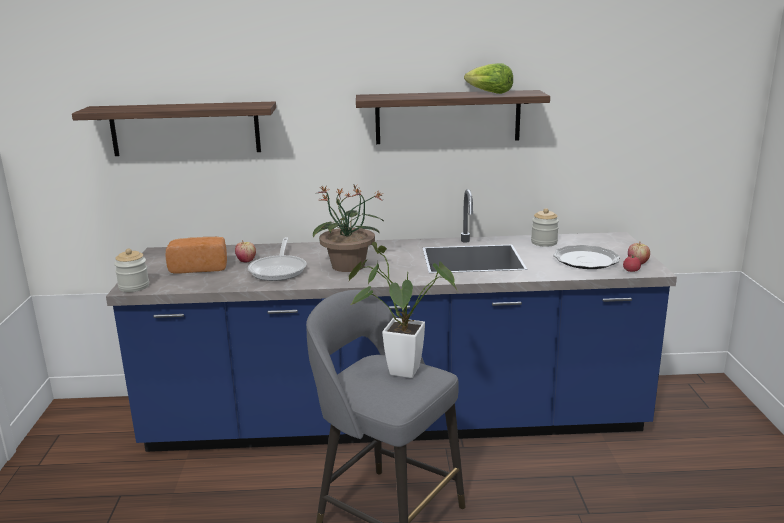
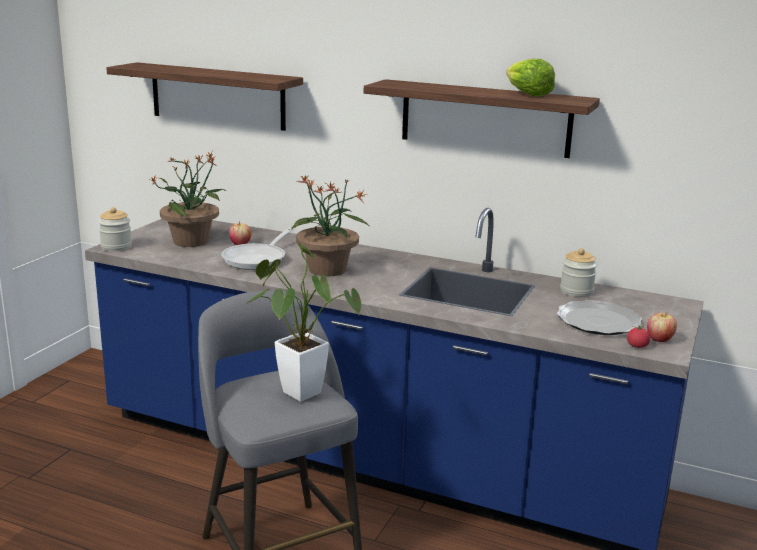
camera: 25 degrees right, 0 degrees up
bread [166,237,227,274] -> potted plant [148,152,226,247]

